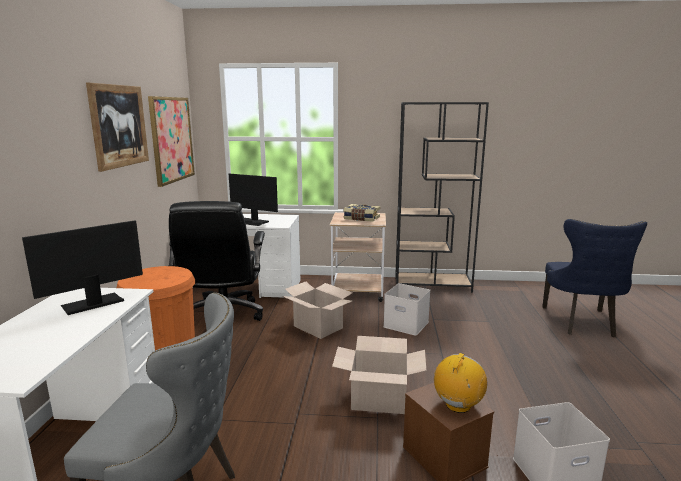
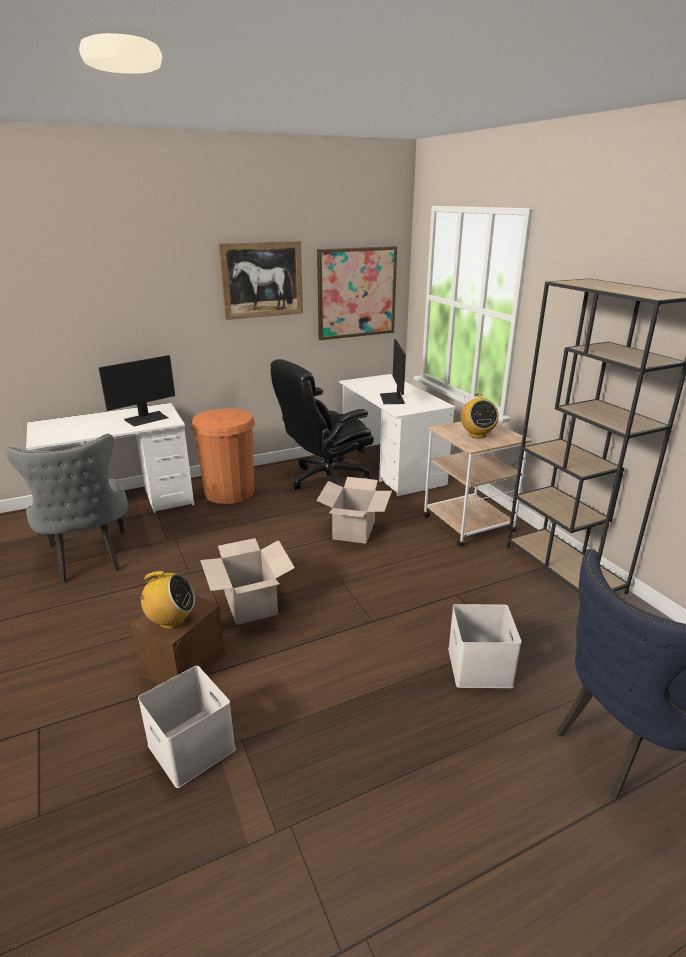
camera: 60 degrees right, 10 degrees up
monitor [22,220,143,315] -> monitor turned 120 degrees clockwise [98,355,175,426]
book [343,204,380,222] -> radio [461,393,499,438]
white storage box [384,283,430,336] -> white storage box moved to [448,604,522,688]

